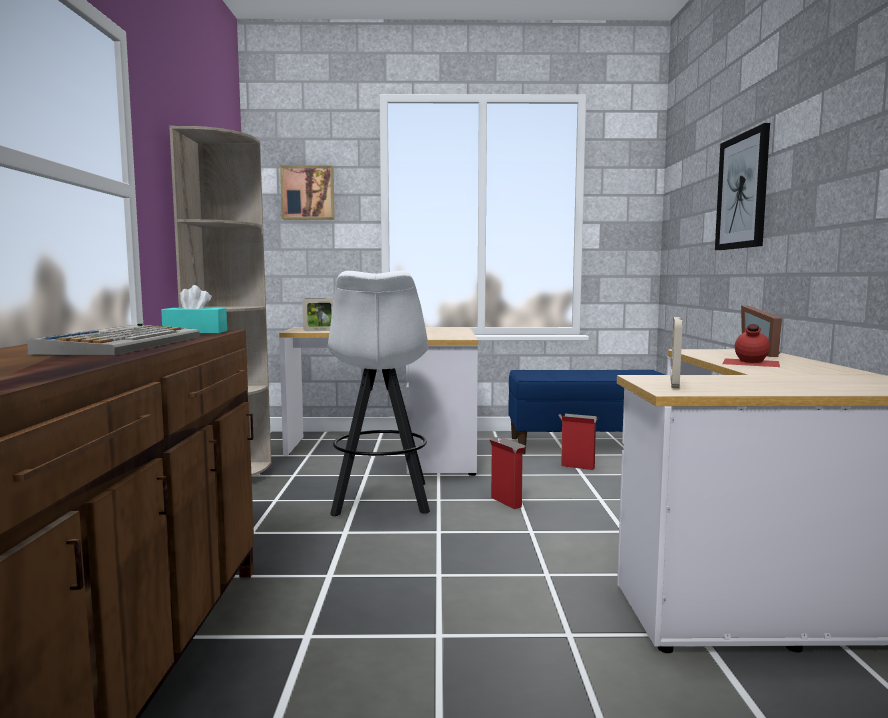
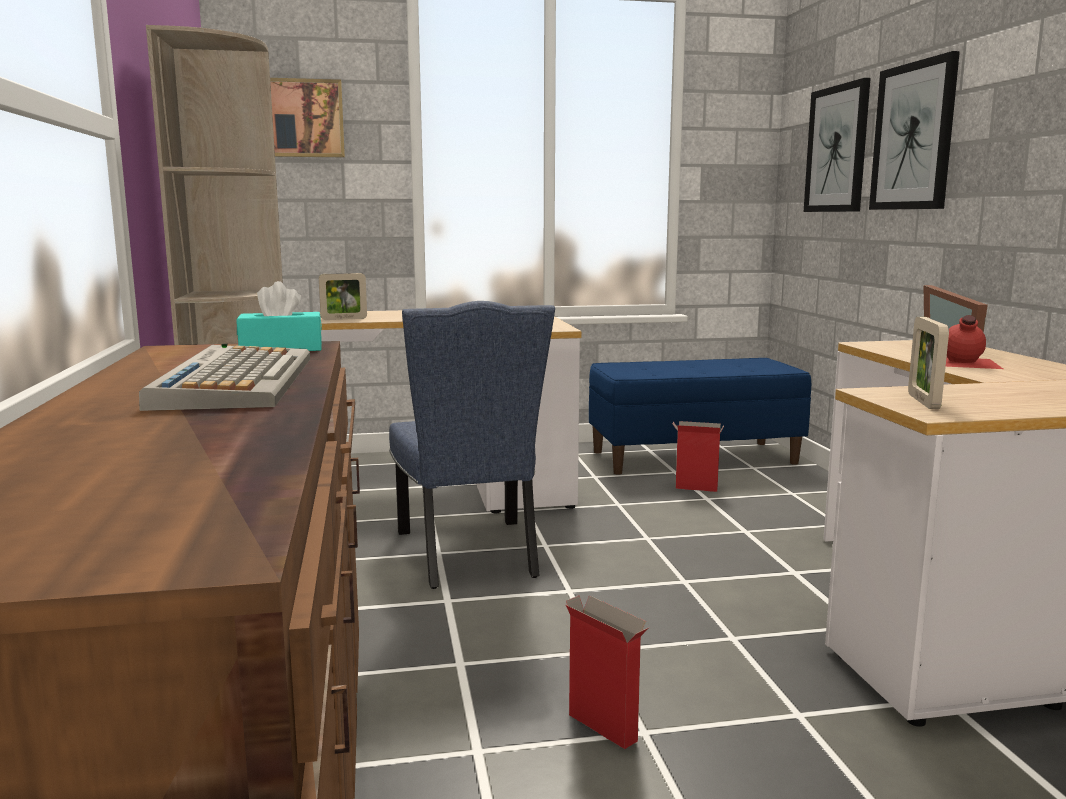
camera: 10 degrees left, 5 degrees up
white stool [328,271,430,516] -> blue chair [389,301,555,589]
cardboard box [489,437,526,509] -> cardboard box moved to [566,595,649,749]
none -> picture [804,78,871,212]

